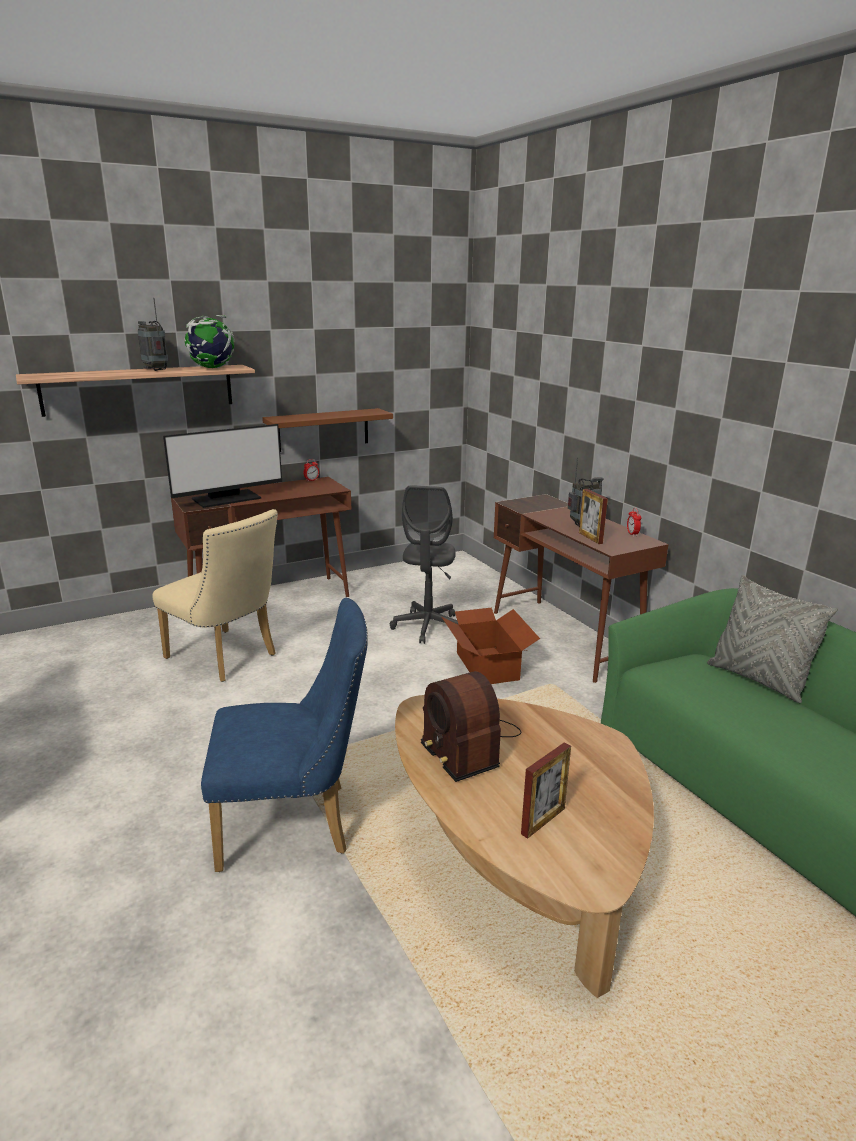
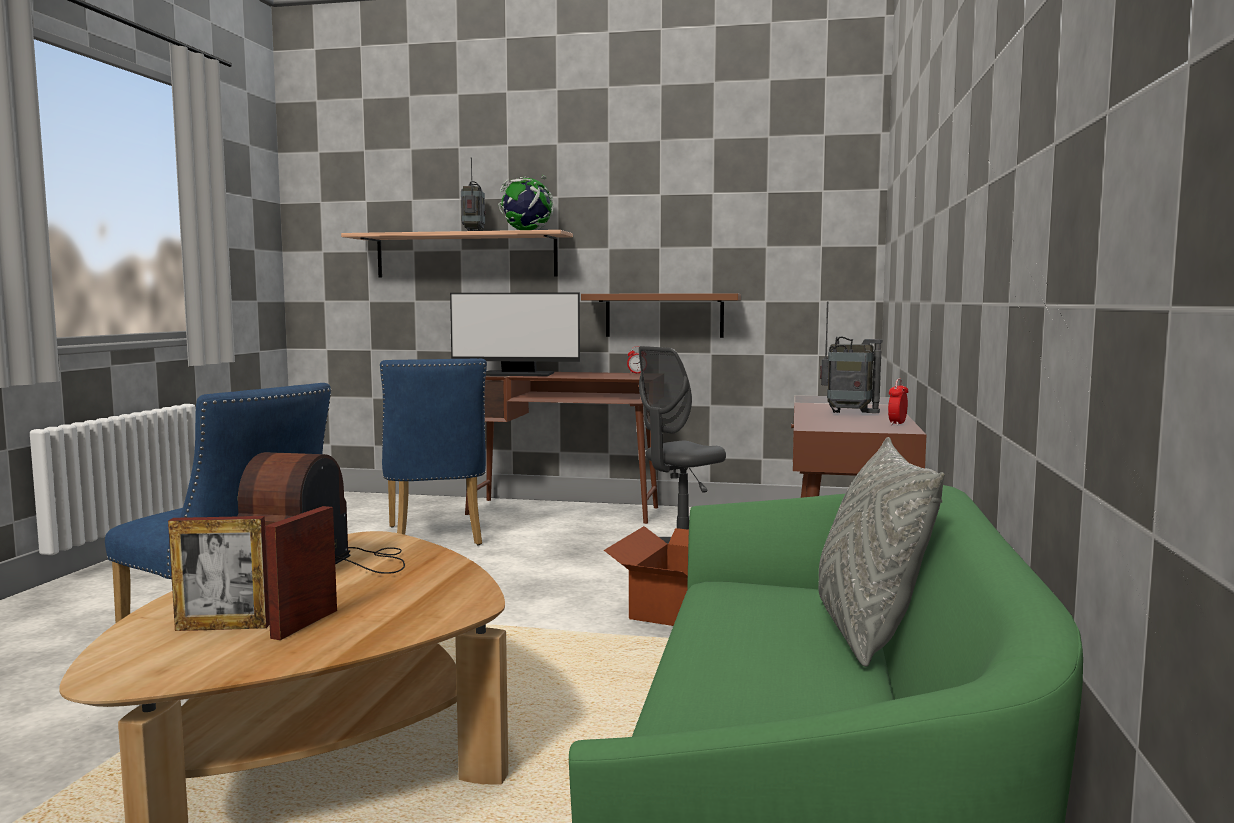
camera: 40 degrees right, 15 degrees down
beige chair [153,509,278,682] -> blue chair [380,359,487,545]
picture frame [579,489,608,544] -> picture frame moved to [265,506,337,640]

